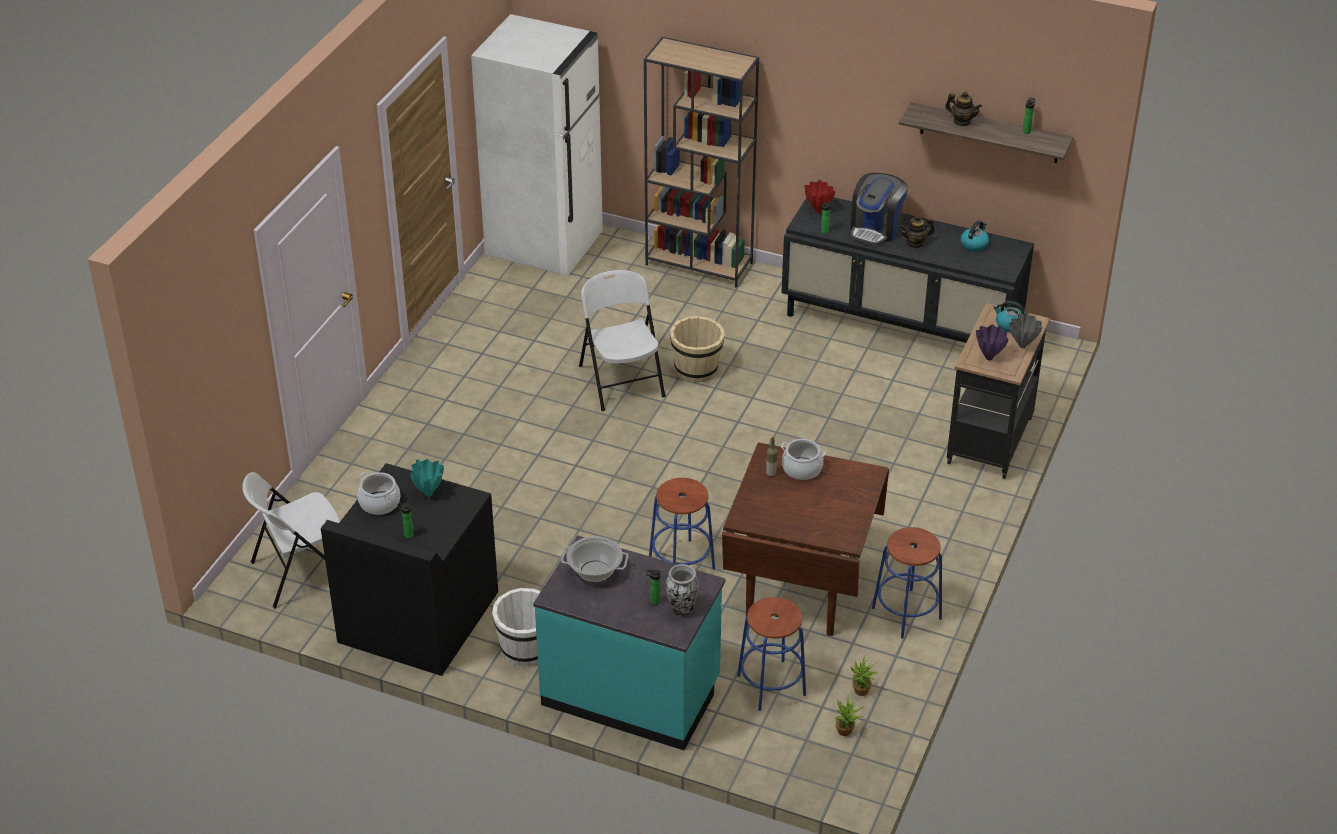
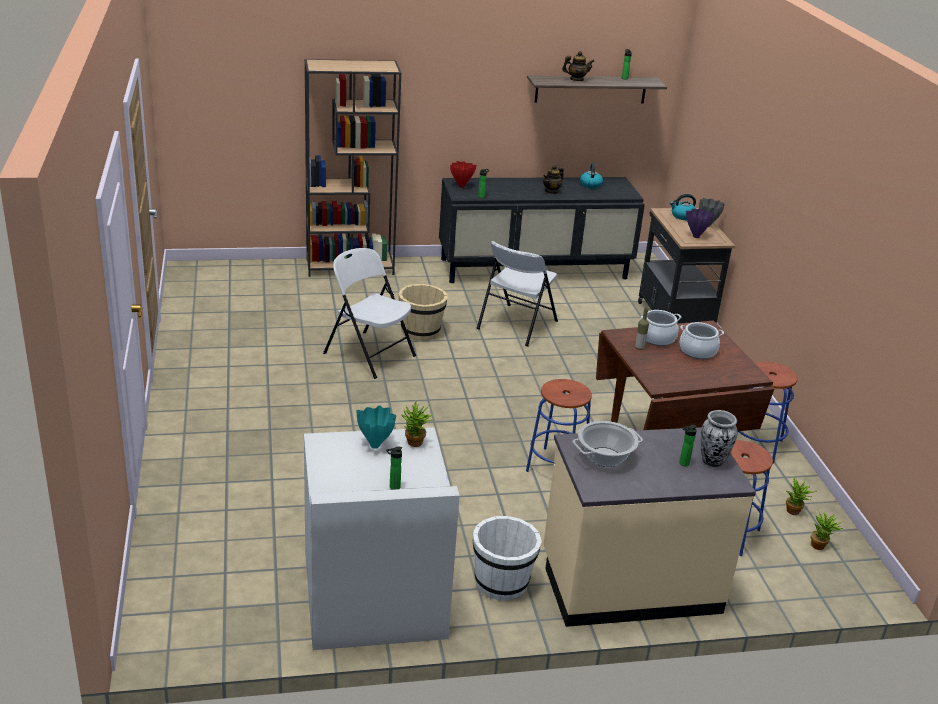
camera: 35 degrees left, 10 degrees down
white chair [242,472,340,609] -> white chair moved to [476,241,558,347]
black washing machine [321,463,498,676] -> white washing machine [304,427,460,650]
cooking pot [358,472,400,515] -> cooking pot moved to [680,322,724,359]
white fridge [471,14,603,276] -> none
turquoise counter [533,536,725,750] -> beige counter [543,427,756,627]
coffee machine [850,173,908,246] -> none
none -> potted plant [401,400,433,447]

